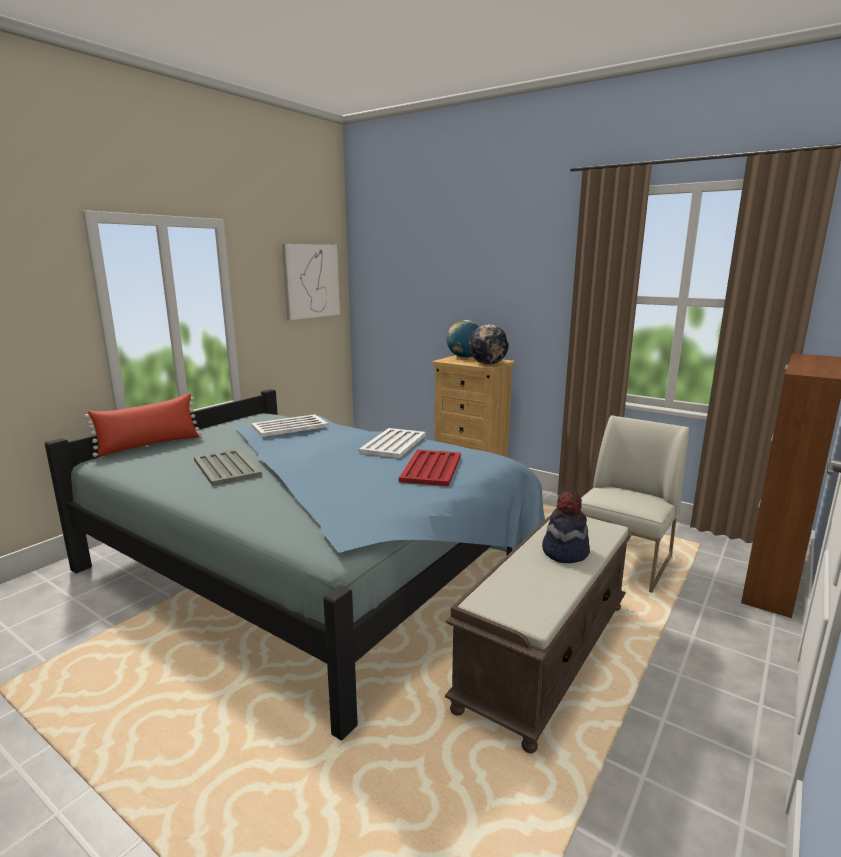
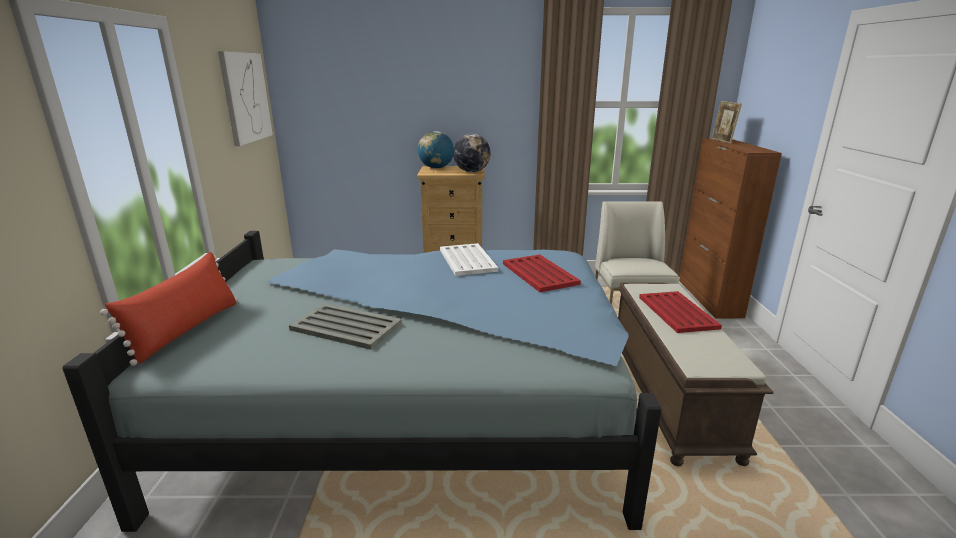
camera: 35 degrees left, 5 degrees up
white tray [251,414,328,437] -> none
hat [542,491,590,563] -> red tray [639,291,722,333]
none -> picture frame [711,101,742,144]

